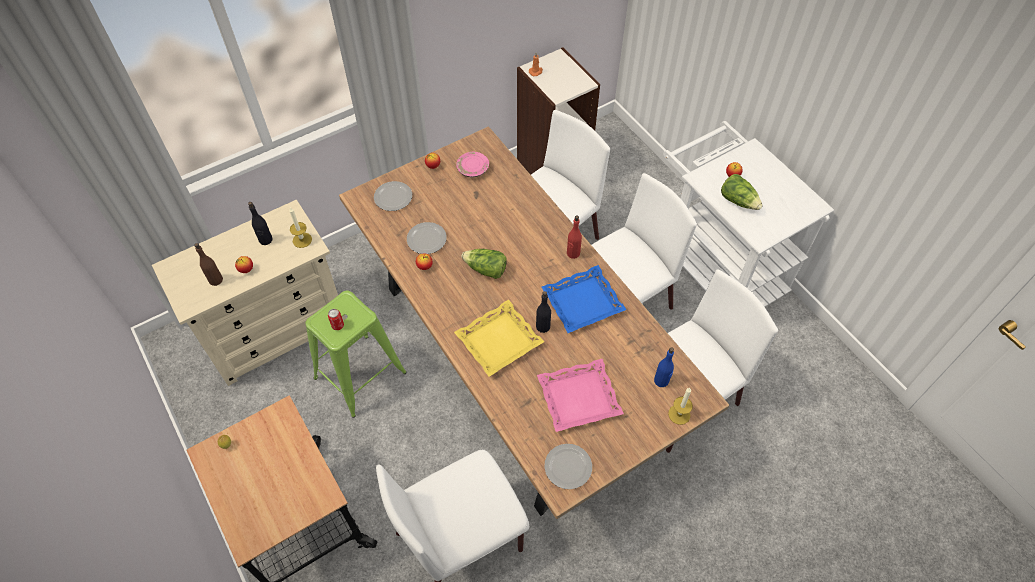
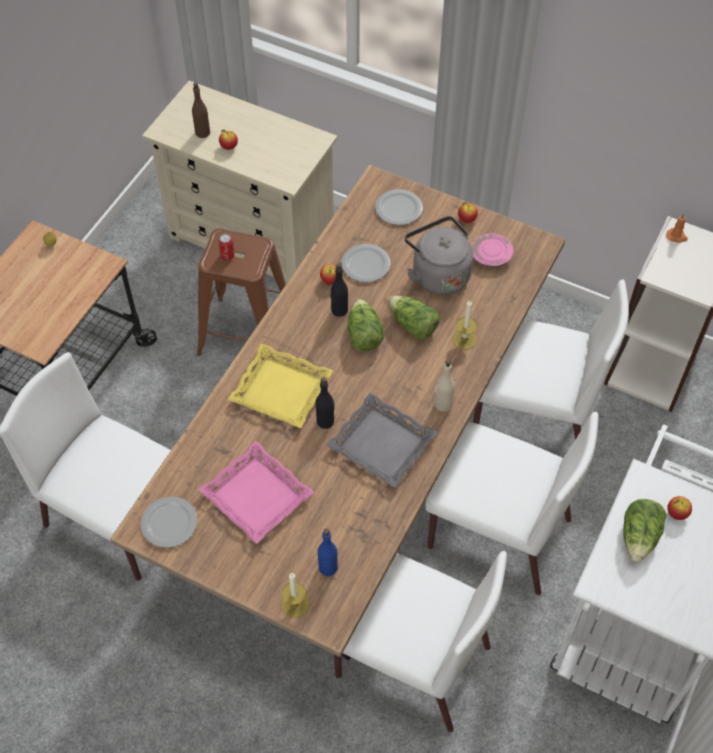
camera: 60 degrees right, 0 degrees up
black bottle [248,202,272,245] -> black bottle moved to [330,263,348,317]
candle [289,207,312,248] -> candle moved to [452,300,477,350]
green stool [306,291,407,418] -> brown stool [197,228,286,356]
blue tray [542,265,627,333] -> grey tray [326,393,438,488]
red bottle [567,216,582,259] -> beige bottle [435,360,455,411]
none -> lettuce [389,296,439,339]
none -> grey kettle [405,216,473,295]

